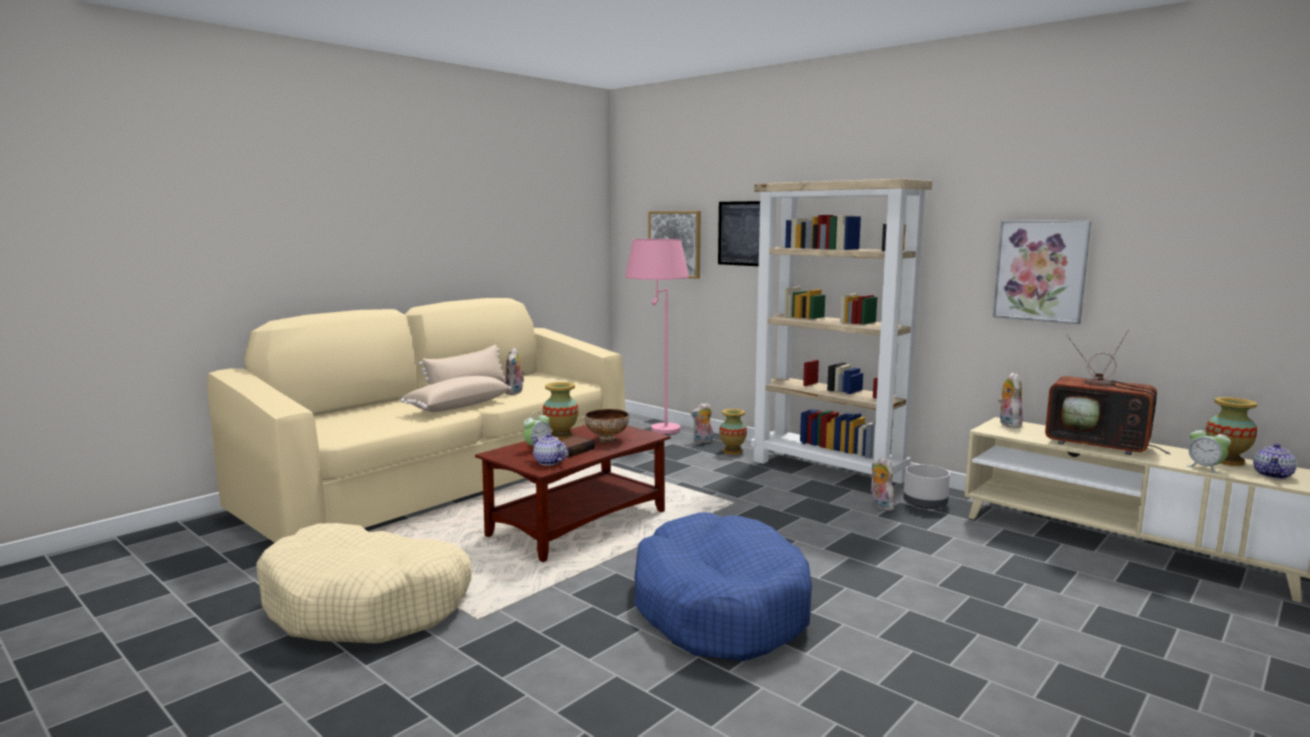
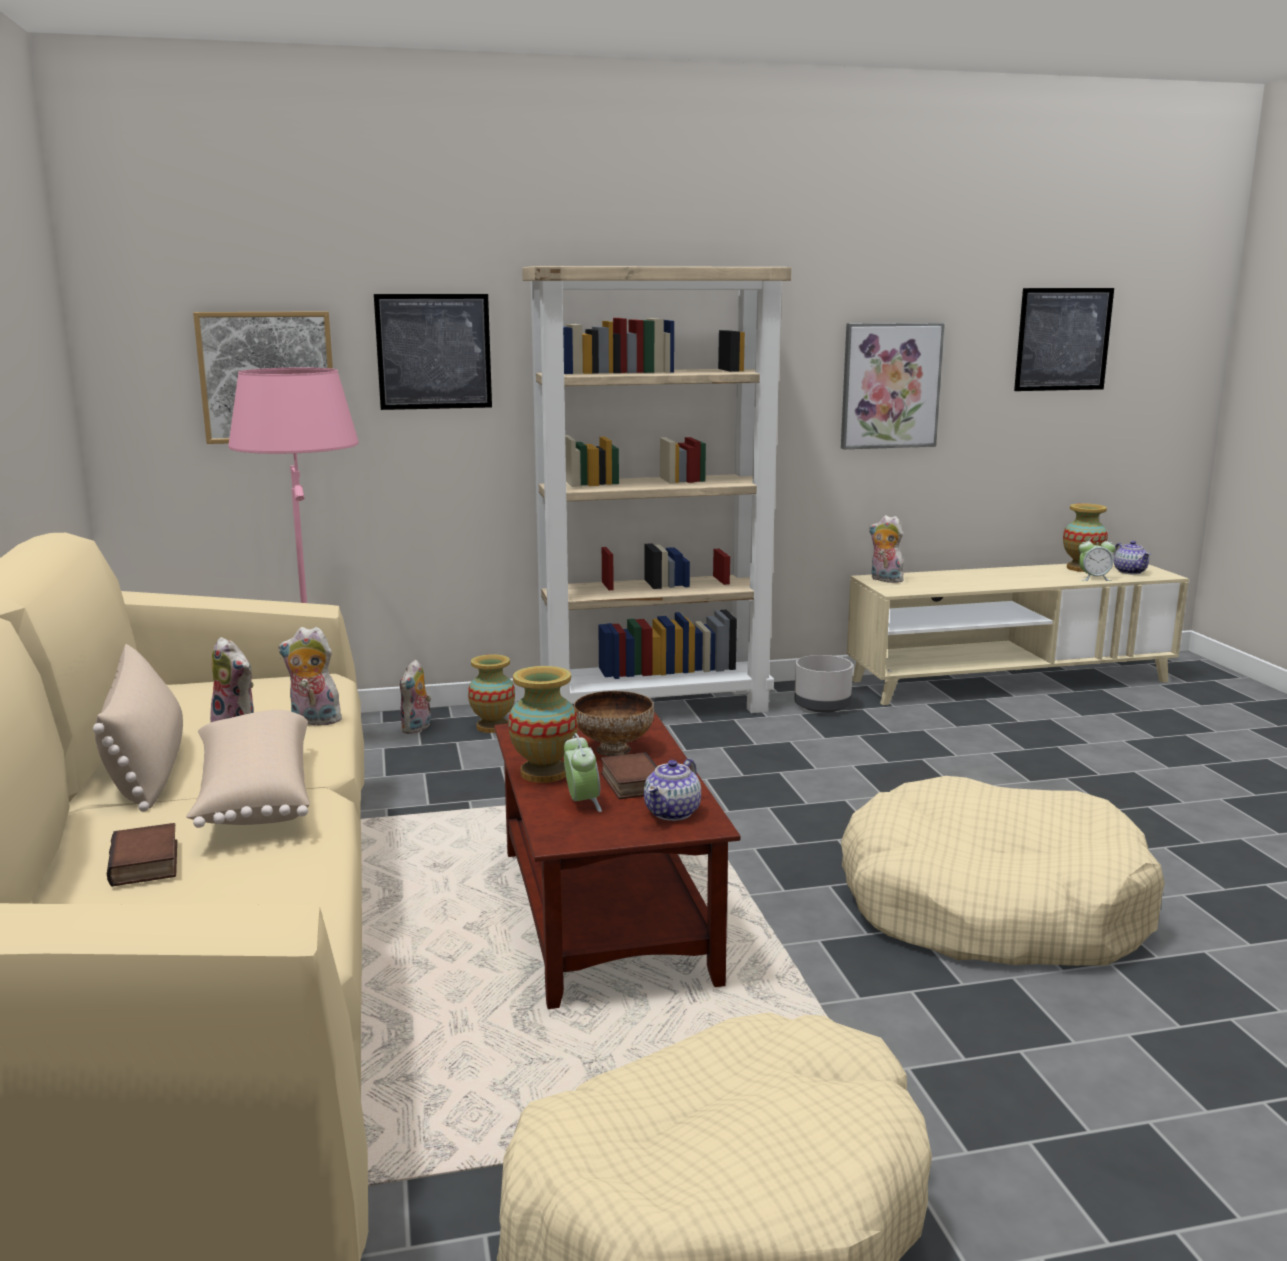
camera: 55 degrees left, 5 degrees up
teapot [531,433,567,466] -> teapot turned 45 degrees counterclockwise [644,758,701,821]
blue dog bed [634,512,812,661] -> beige dog bed [841,776,1165,966]
plush toy [871,457,895,511] -> plush toy moved to [278,627,345,725]
television [1045,330,1170,455] -> none
none -> book [107,823,177,887]
none -> picture [1014,288,1114,391]

